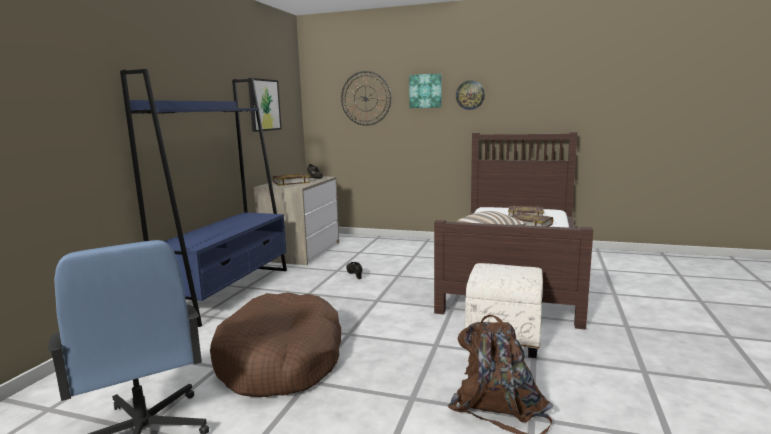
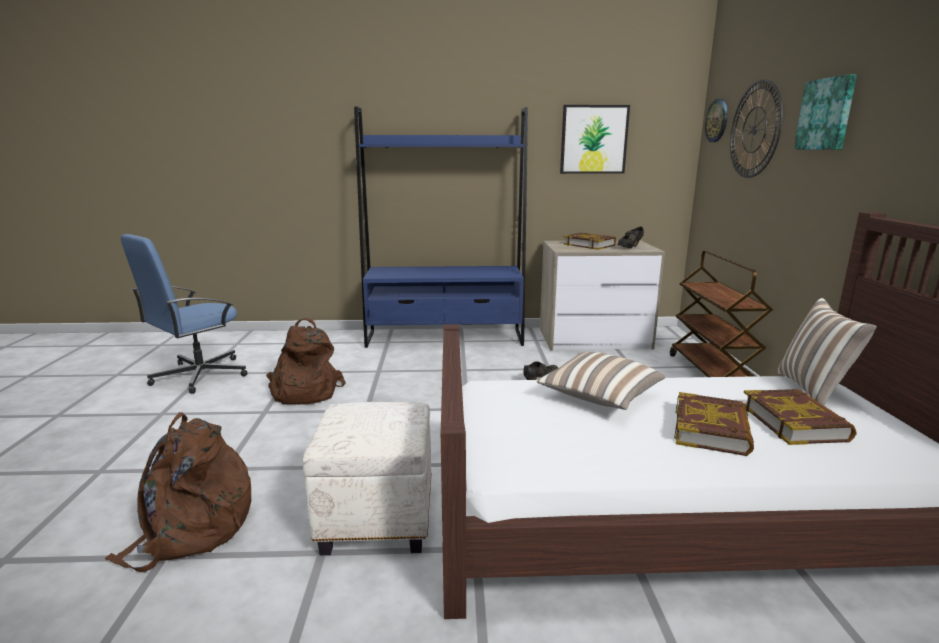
camera: 70 degrees right, 5 degrees up
brown dog bed [210,292,341,397] -> brown backpack [266,318,346,405]
wall clock [456,80,485,110] -> wall clock moved to [705,99,728,142]
none -> brown cart [670,250,773,377]
none -> pillow [777,298,877,406]

